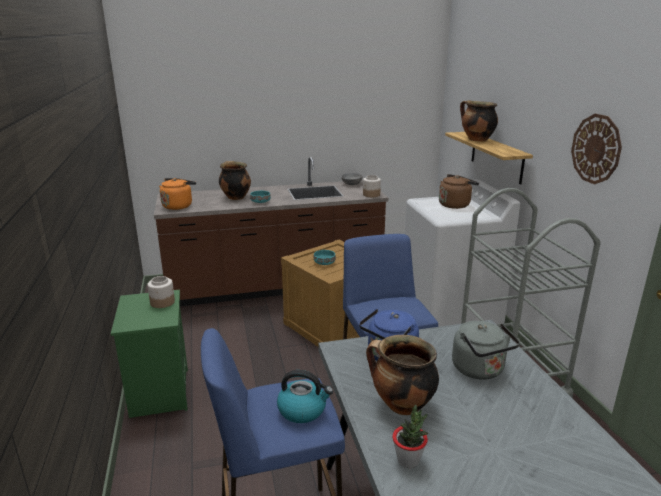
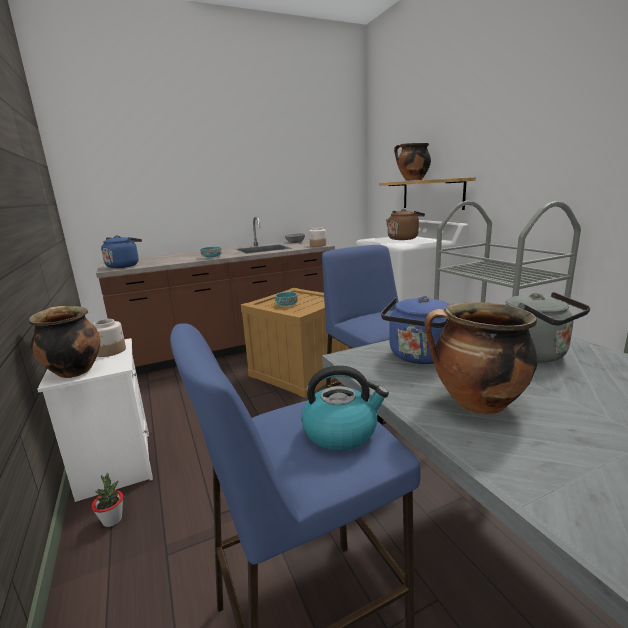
camera: 10 degrees left, 5 degrees down
green nightstand [111,289,188,418] -> white nightstand [37,338,153,502]
orange kettle [159,178,196,210] -> blue kettle [101,235,142,268]
cooking pot [219,161,251,200] -> cooking pot moved to [29,306,100,378]
potted plant [392,405,428,468] -> potted plant moved to [92,473,123,527]
wall clock [571,114,622,184] -> none

